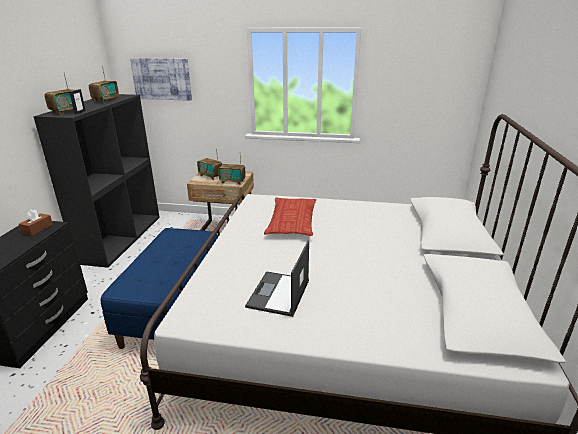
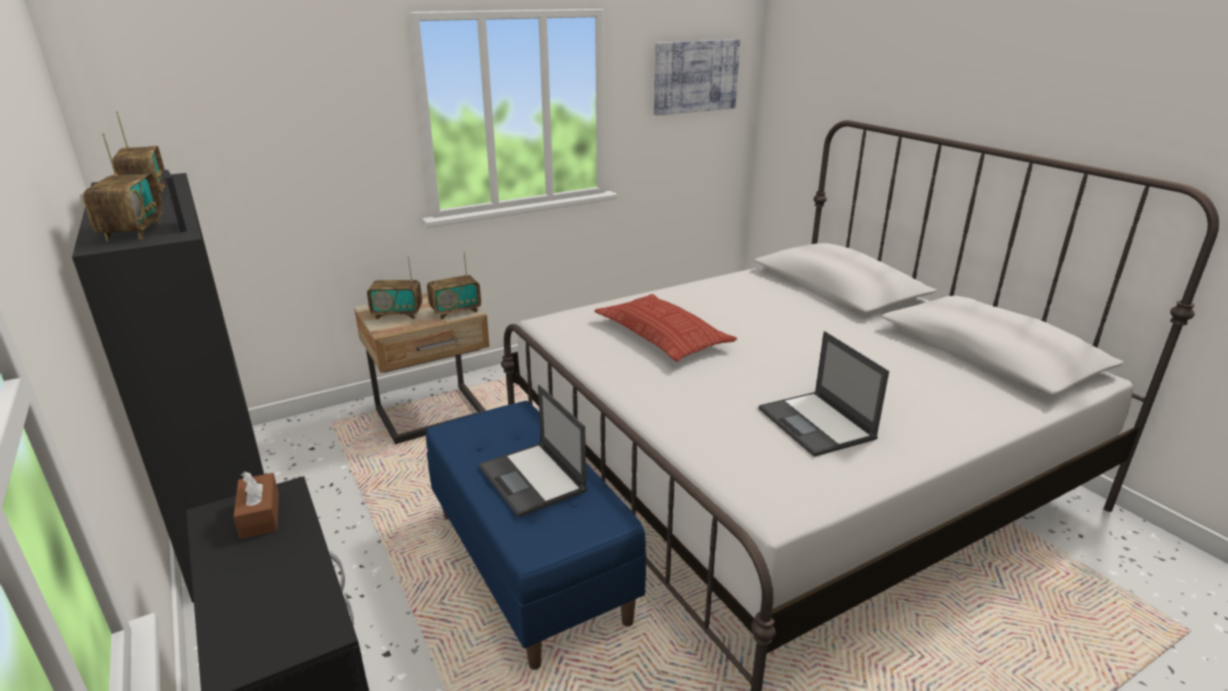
camera: 40 degrees left, 0 degrees up
picture [130,58,192,101] -> picture moved to [654,39,740,115]
none -> laptop [479,385,587,518]

